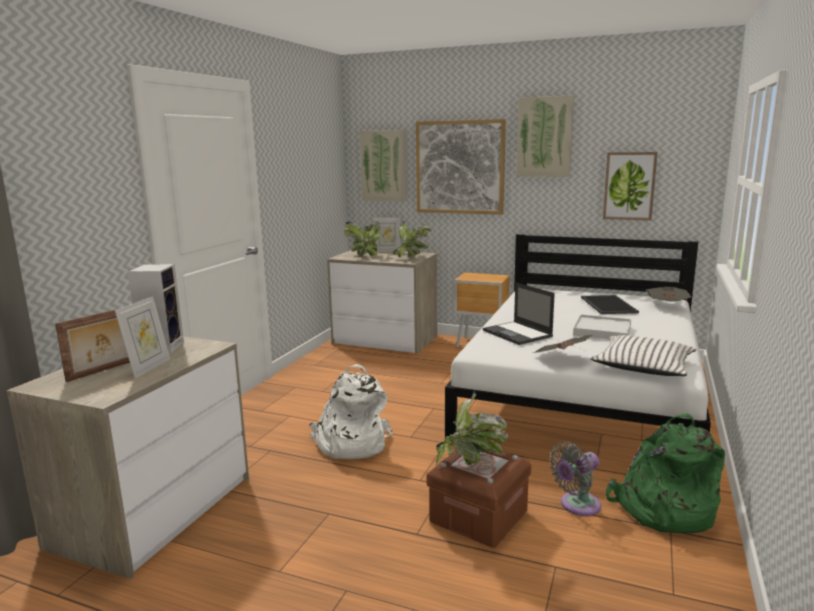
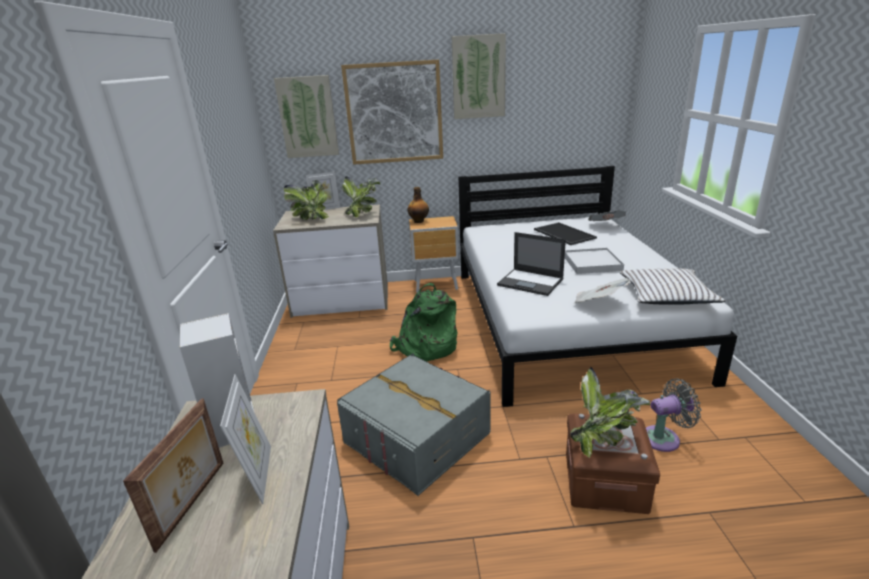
camera: 25 degrees left, 10 degrees up
white backpack [309,364,393,459] -> grey storage box [337,353,491,496]
grey fan [549,442,601,516] -> grey fan turned 135 degrees counterclockwise [646,378,702,452]
picture [603,152,658,221] -> none
green backpack [606,414,725,533] -> green backpack moved to [390,283,457,362]
none -> bottle [408,187,429,223]

